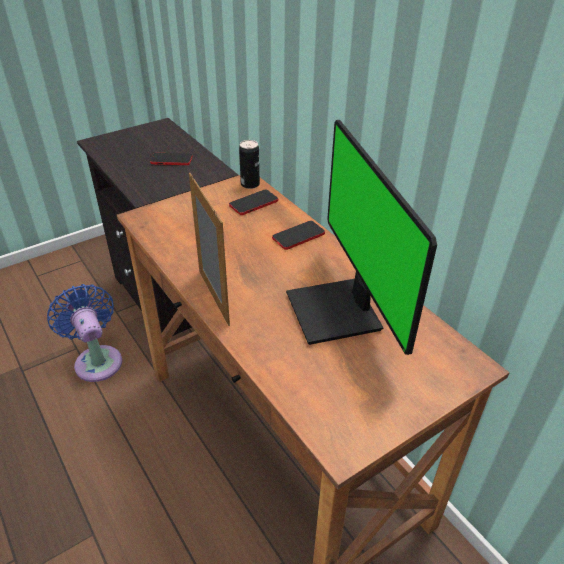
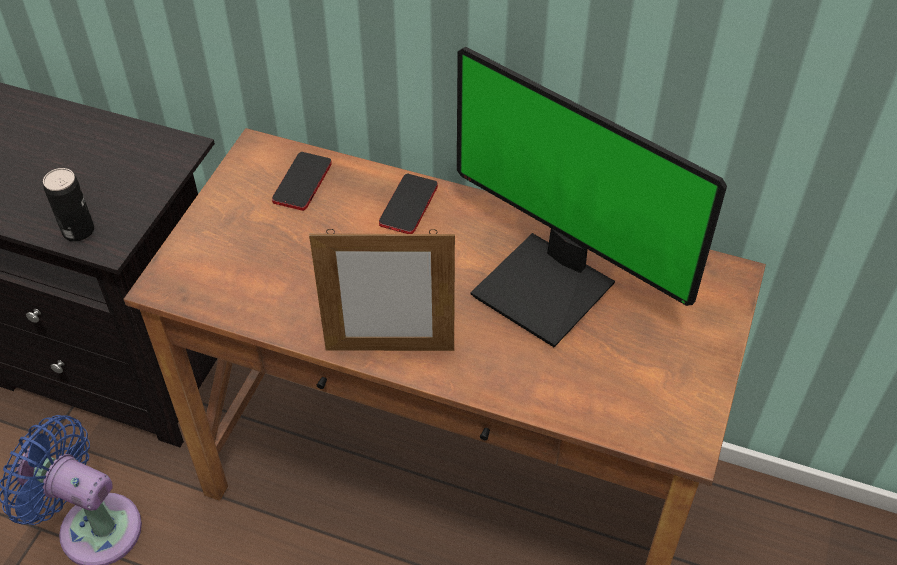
camera: 35 degrees left, 10 degrees up
phone [150,153,193,165] -> none
picture frame [189,173,230,326] -> picture frame turned 150 degrees clockwise [309,229,455,351]
can [239,140,260,189] -> can moved to [43,168,94,242]

